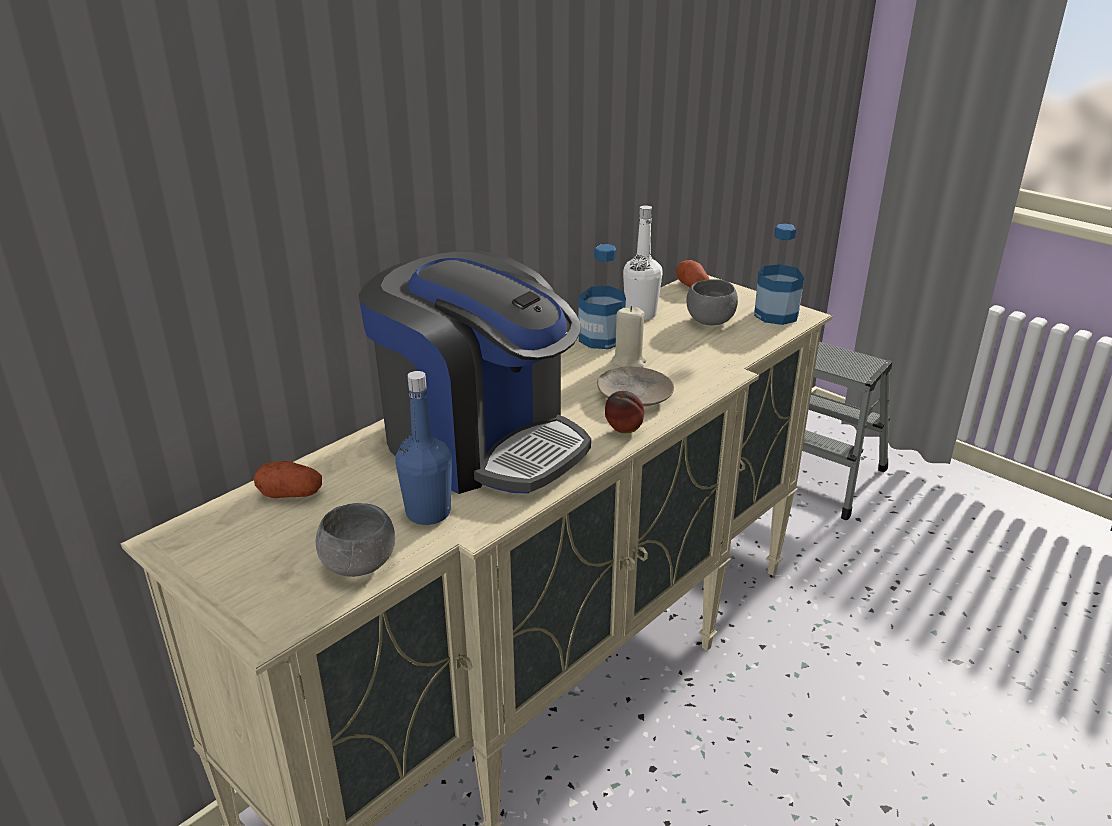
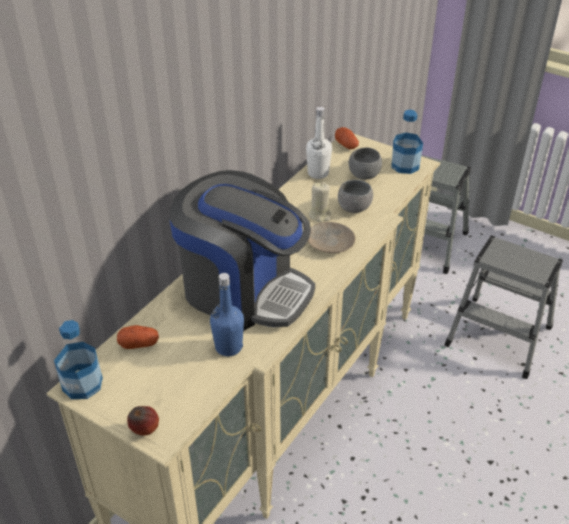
camera: 10 degrees left, 10 degrees up
grey bowl [316,503,395,577] -> grey bowl moved to [338,180,373,213]
bottle [578,244,626,349] -> bottle moved to [54,320,103,399]
apple [605,391,644,434] -> apple moved to [127,406,159,436]
none -> grey step ladder [445,235,563,379]

